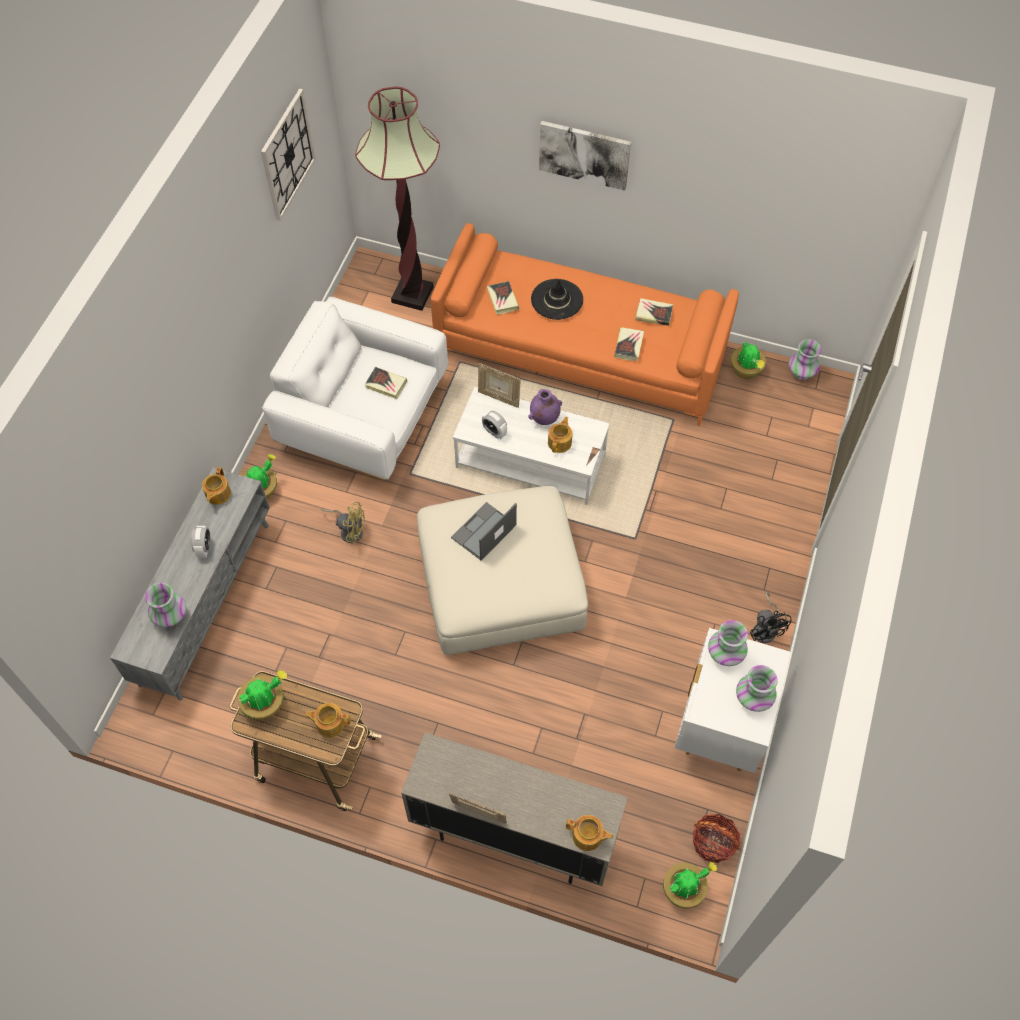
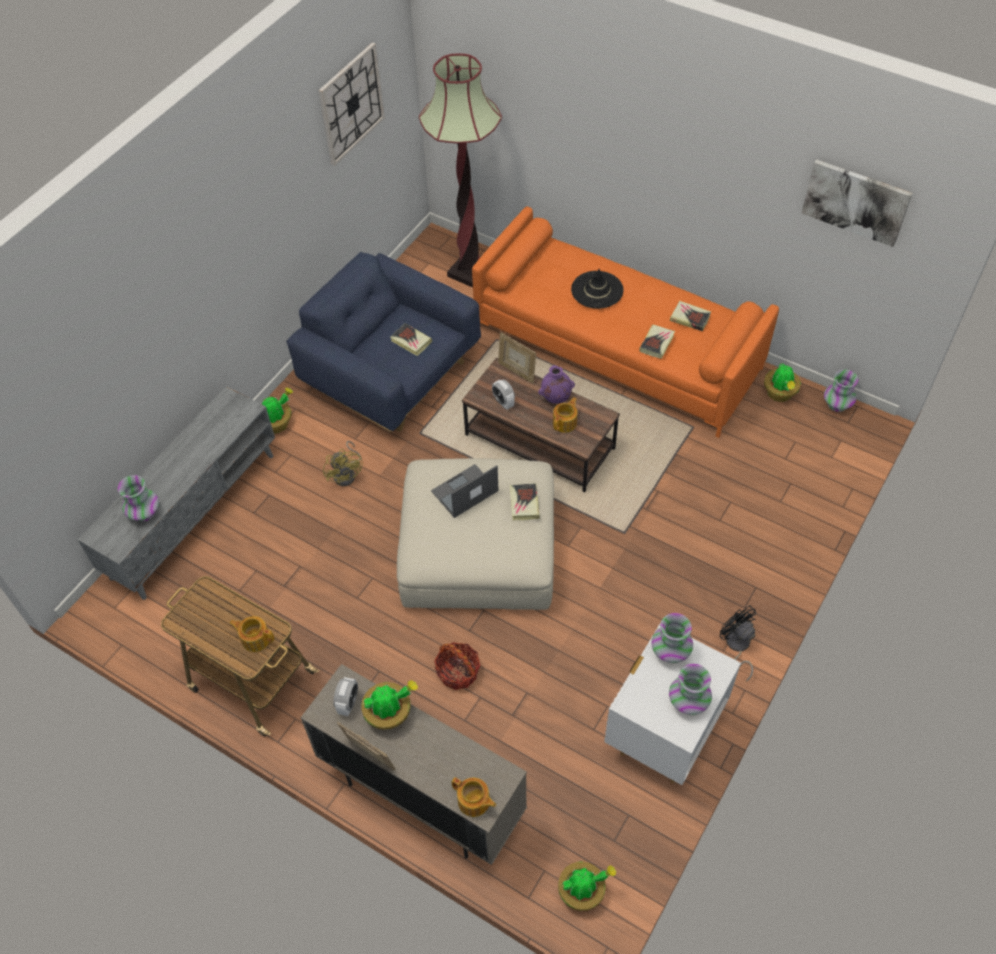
camera: 15 degrees right, 5 degrees down
alarm clock [191,526,210,558] -> alarm clock moved to [334,677,358,716]
teapot [202,467,231,505] -> none
potted plant [238,670,287,720] -> potted plant moved to [361,680,418,729]
white armchair [262,297,448,480] -> blue armchair [286,252,481,432]
yellow fan [321,502,365,543] -> yellow fan turned 45 degrees clockwise [323,441,363,486]
white coffee table [453,387,610,505] -> brown coffee table [462,358,620,492]
book [487,281,519,315] -> book moved to [510,483,540,520]
picture [539,121,631,191] -> picture moved to [802,159,913,247]
basket [693,814,740,863] -> basket moved to [434,642,480,690]
black fan [750,592,792,643] -> black fan turned 150 degrees clockwise [720,605,756,681]

